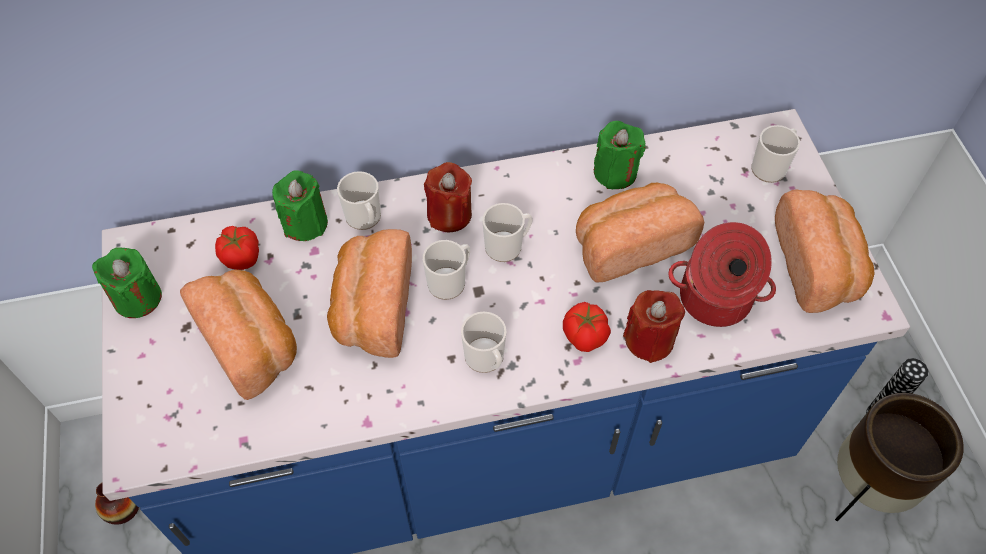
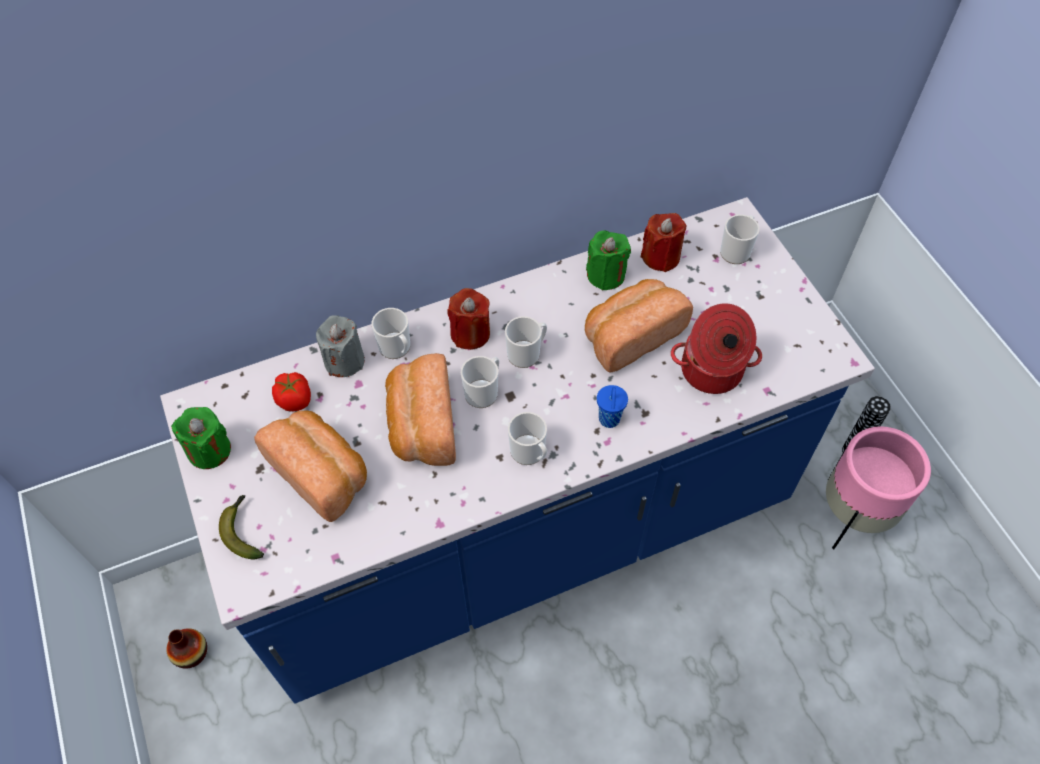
camera: 10 degrees left, 0 degrees up
green candle [272,170,328,241] -> grey candle [316,315,365,377]
tomato [563,302,611,352] -> blue cup [597,385,628,428]
red candle [623,290,685,363] -> red candle moved to [641,213,687,272]
bread [775,189,875,313] -> none
brown planter [835,393,964,521] -> pink planter [826,426,931,549]
none -> banana [219,495,264,559]

